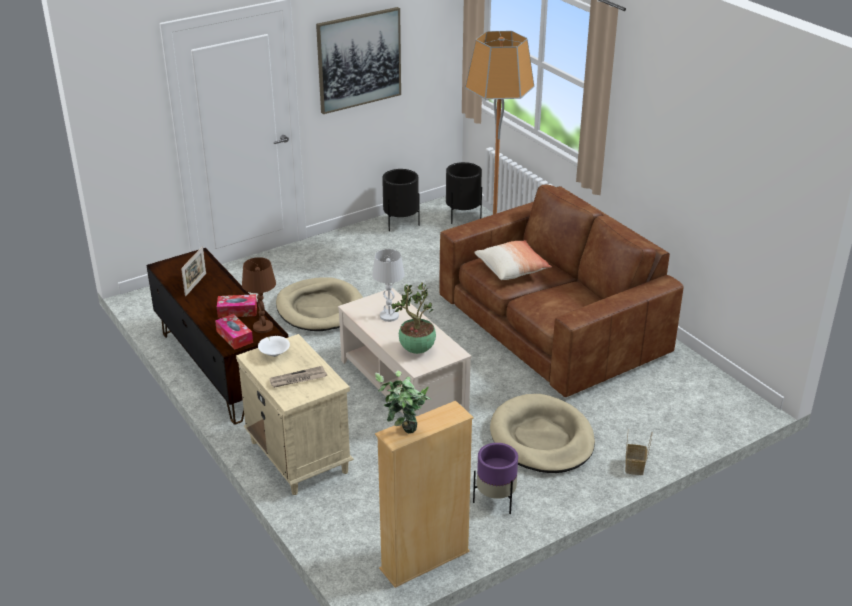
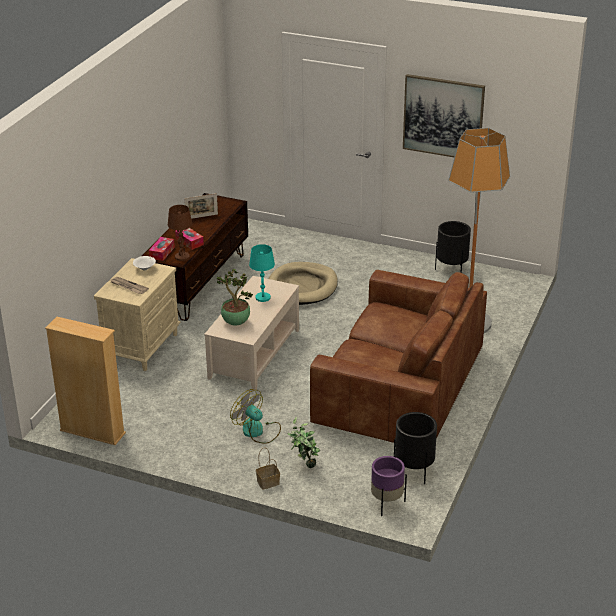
camera: 55 degrees right, 0 degrees up
white table lamp [372,249,405,322] -> turquoise table lamp [249,244,275,302]
potted plant [375,370,431,433] -> potted plant moved to [288,417,320,468]
black planter [446,162,482,224] -> black planter moved to [394,412,437,484]
purple planter [473,443,518,514] -> purple planter moved to [371,456,407,516]
pillow [474,240,552,280] -> none
beige dog bed [490,394,595,473] -> fan [230,389,281,444]

